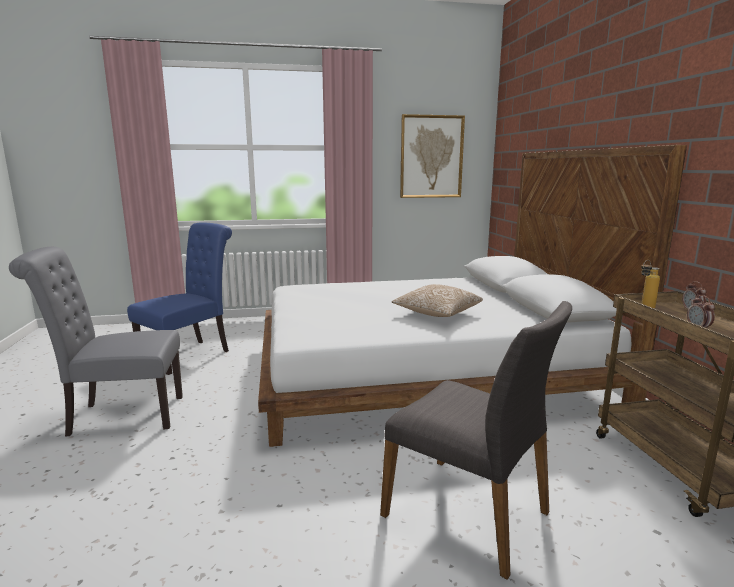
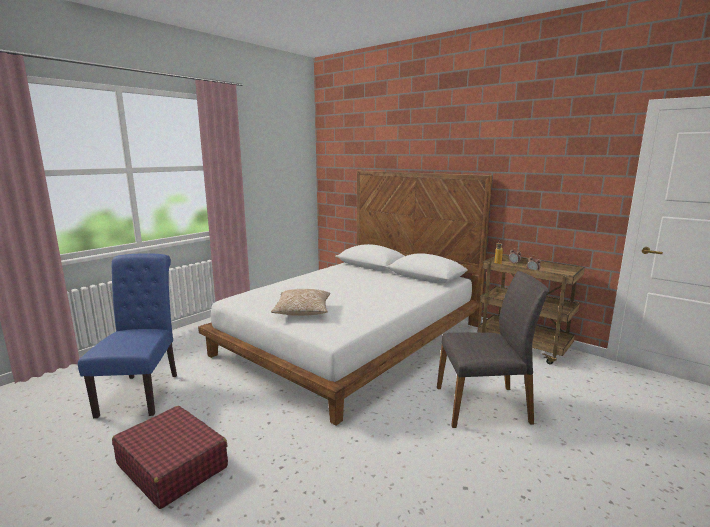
camera: 40 degrees left, 0 degrees up
grey chair [9,247,183,437] -> red suitcase [112,406,228,509]
pillow [392,284,483,317] -> pillow moved to [271,289,330,316]
picture [400,114,465,198] -> none

